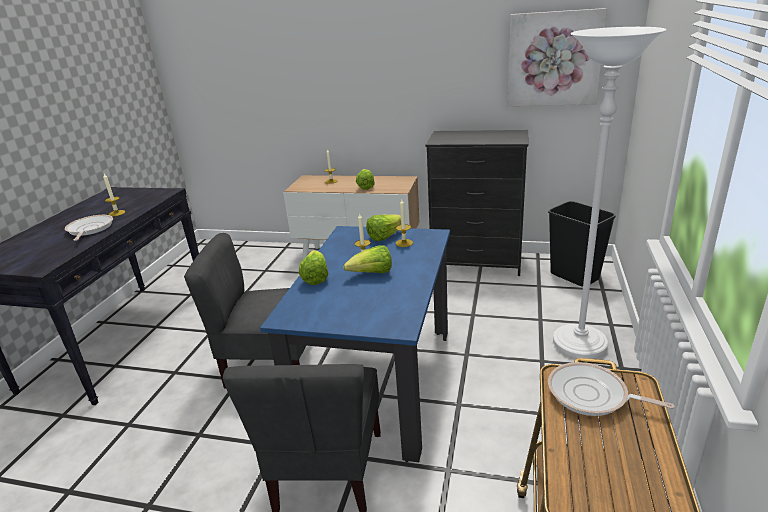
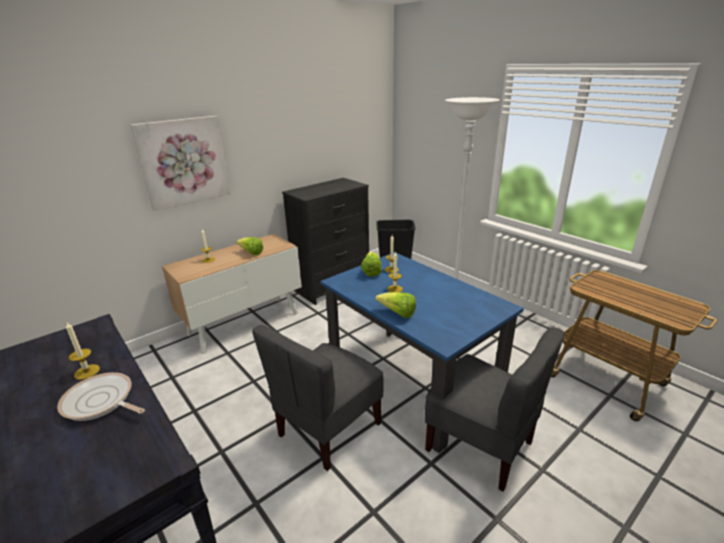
camera: 55 degrees left, 0 degrees up
lettuce [343,245,392,273] -> none
picture [507,8,607,106] -> picture moved to [130,116,231,211]
frying pan [548,362,675,416] -> none

